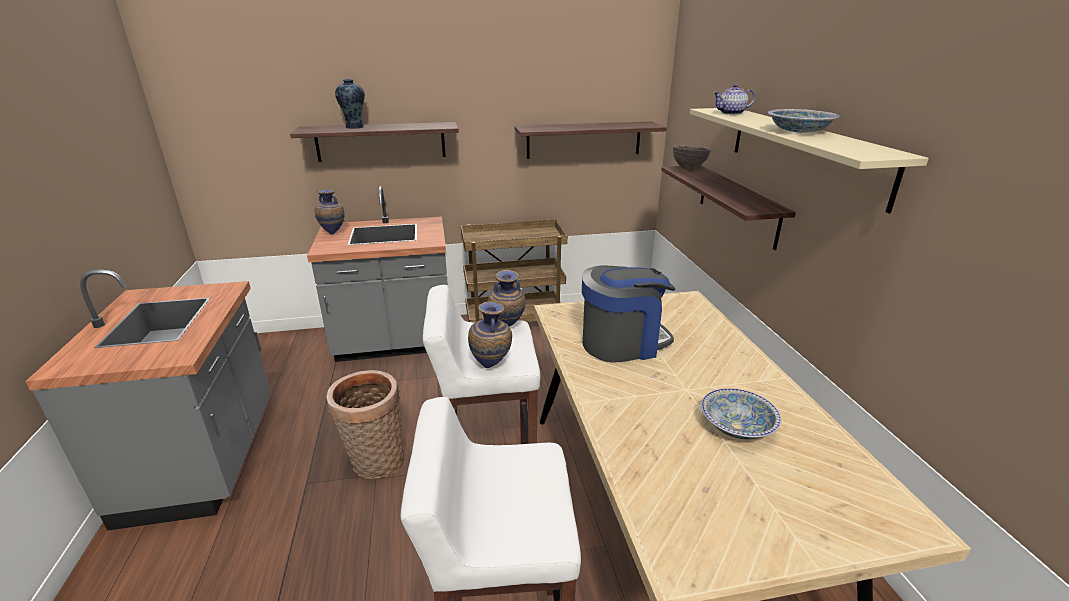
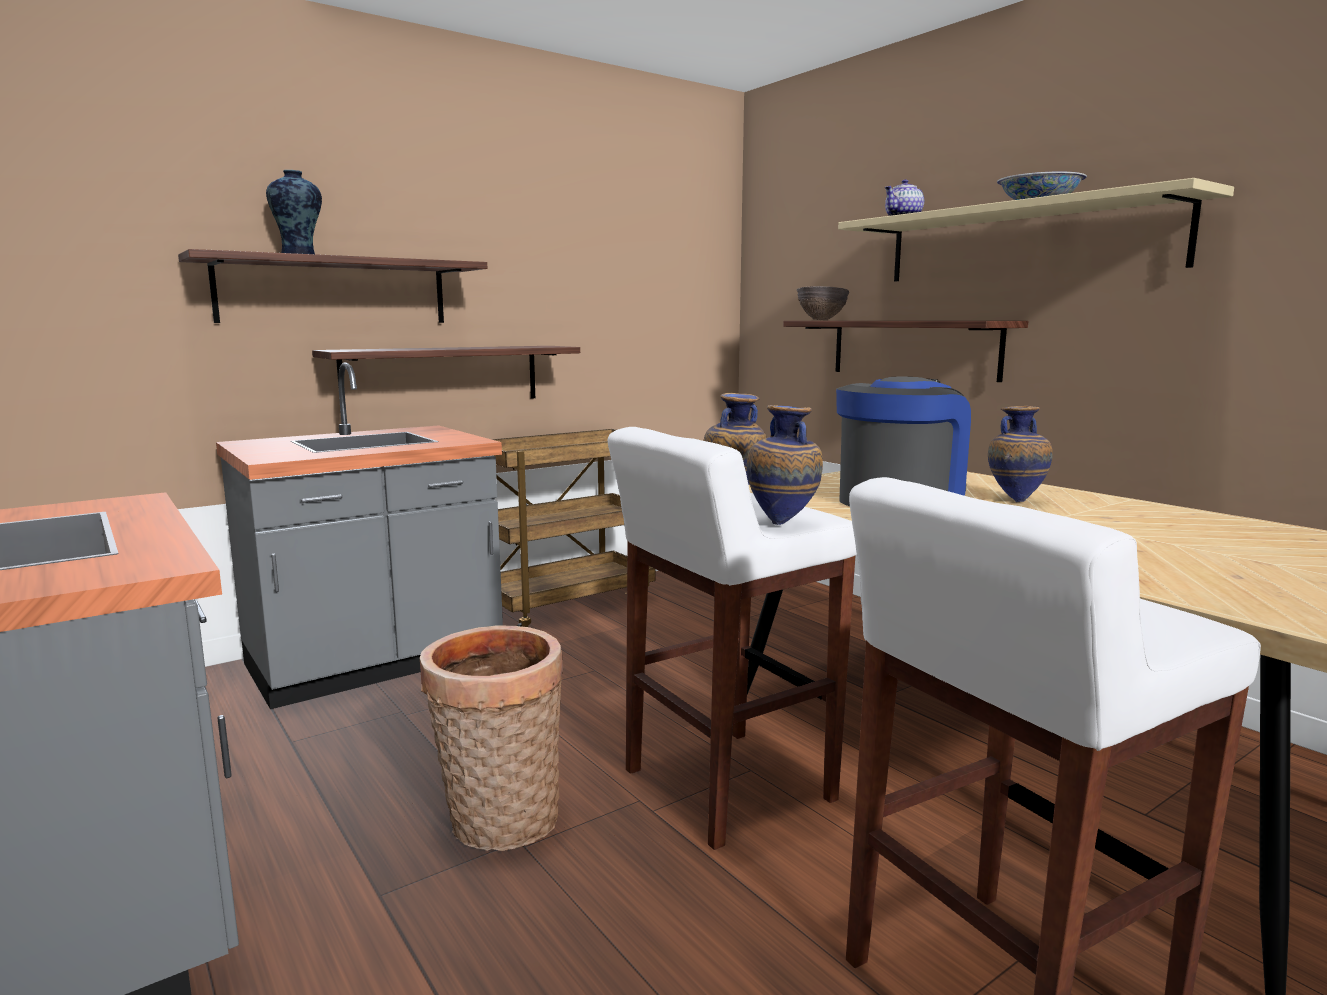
camera: 25 degrees left, 15 degrees down
vase [315,190,344,234] -> vase moved to [988,406,1053,503]
shelf [514,121,667,159] -> shelf moved to [312,346,580,398]
bowl [701,388,781,439] -> none

